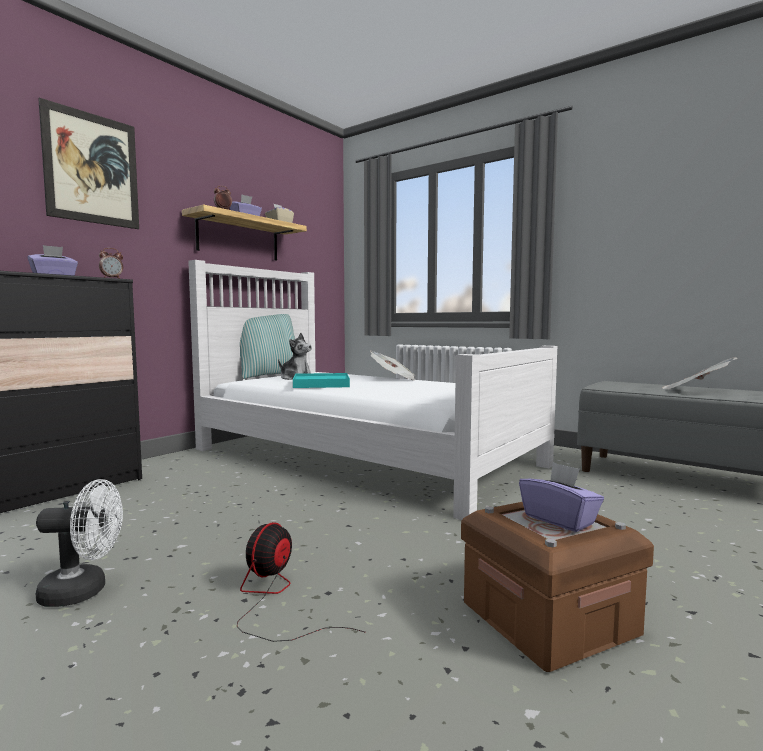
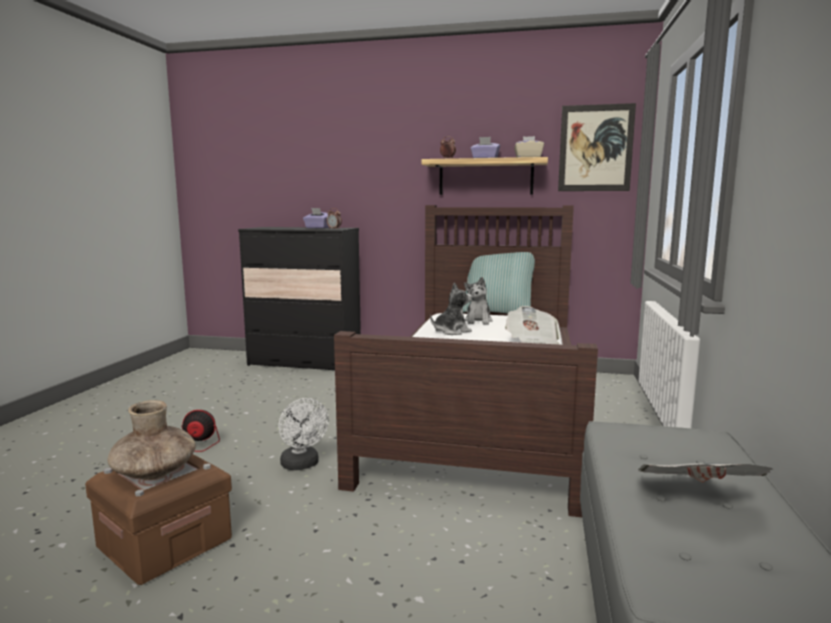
camera: 65 degrees right, 5 degrees up
white fan [36,479,123,607] -> white fan moved to [278,398,329,470]
picture [38,98,139,229] -> picture moved to [558,103,636,191]
white bed [188,260,557,520] -> brown bed [334,205,598,517]
turquoise tray [293,373,350,388] -> plush toy [430,282,472,335]
purple tissue box [519,462,604,532] -> brown vase [107,400,196,480]

